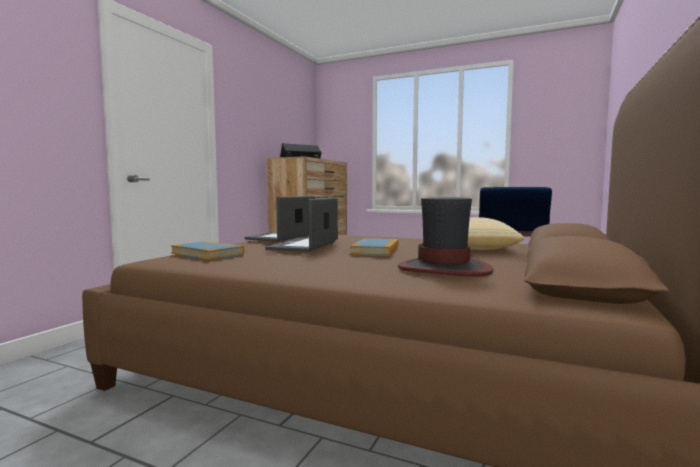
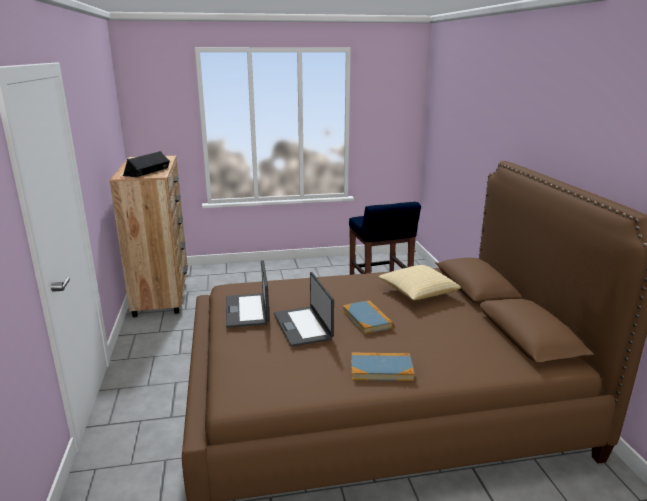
camera: 35 degrees left, 15 degrees up
book [171,241,245,260] -> book moved to [351,353,414,381]
hat [398,197,493,276] -> none

